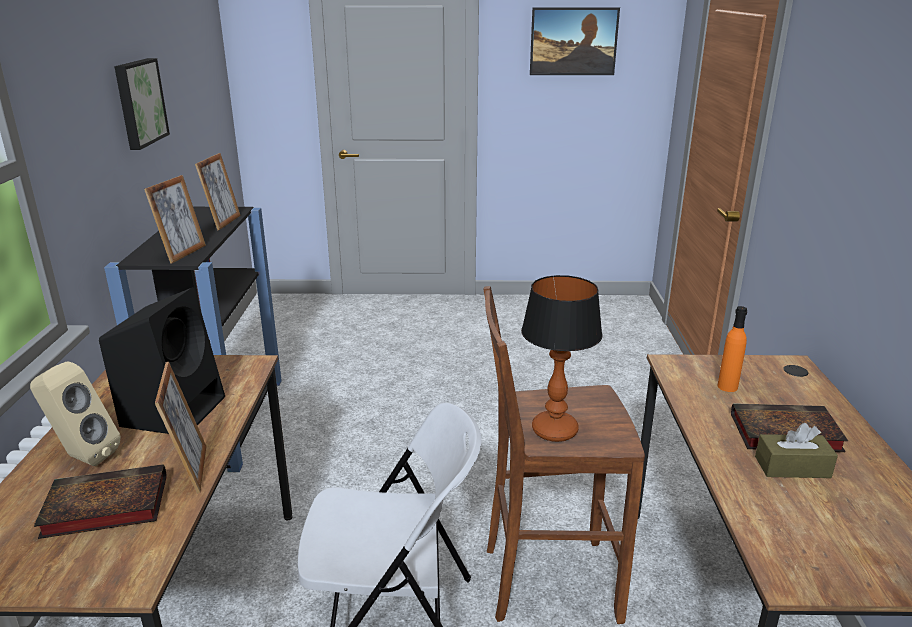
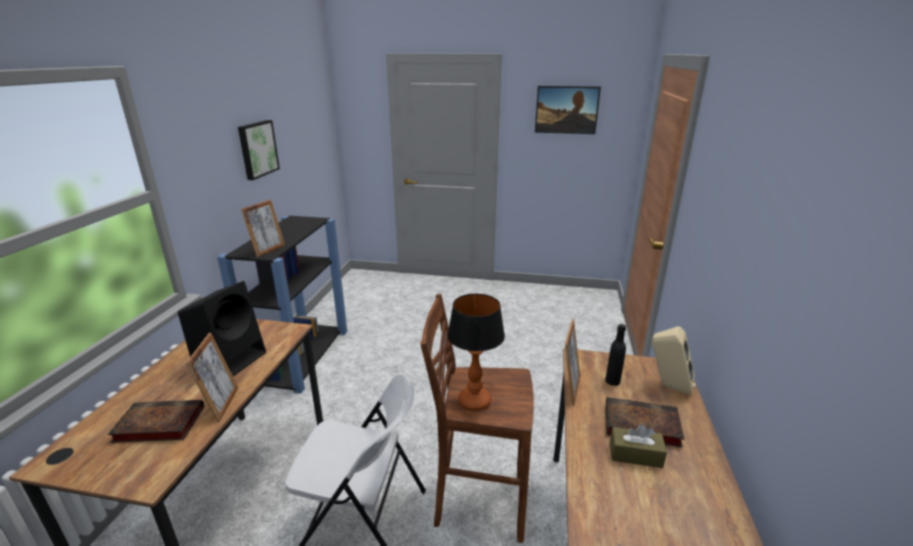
camera: 10 degrees right, 0 degrees up
beige speaker [30,361,121,466] -> beige speaker moved to [652,326,696,395]
picture frame [195,153,241,230] -> picture frame moved to [565,320,580,406]
orange bottle [717,306,747,392] -> black bottle [605,324,626,386]

